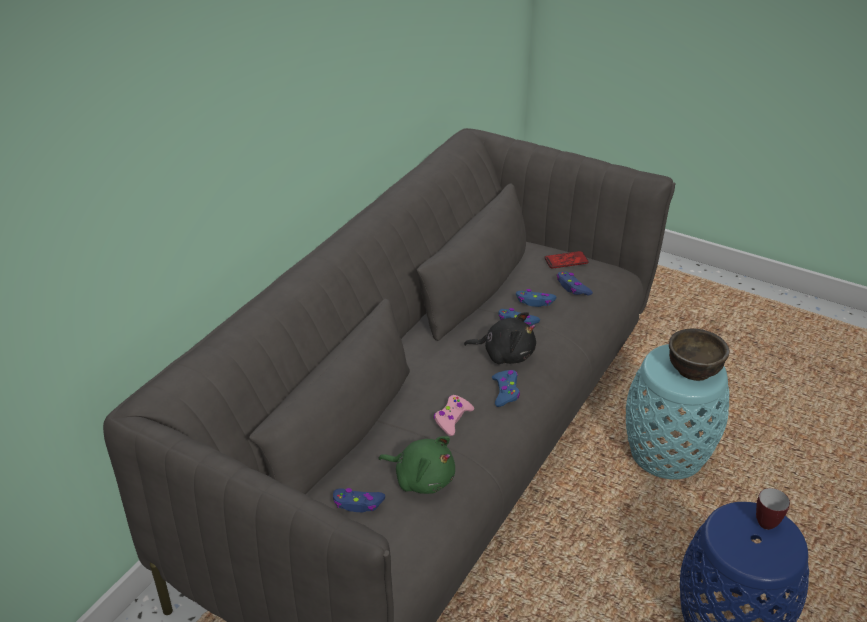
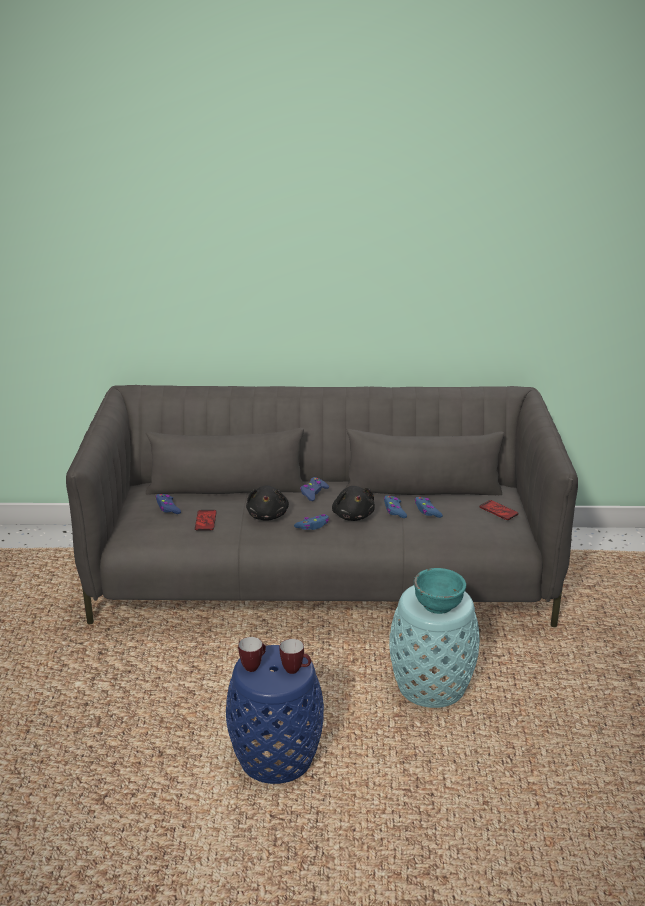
camera: 60 degrees right, 10 degrees down
green plush toy [378,436,455,494] -> phone [195,510,217,530]
pink game controller [434,395,474,436] -> black plush toy [246,485,289,521]
blue game controller [557,271,593,296] -> blue game controller moved to [300,477,329,501]
brown bowl [669,328,729,381] -> turquoise bowl [414,568,466,614]
none -> mug [238,637,266,672]

